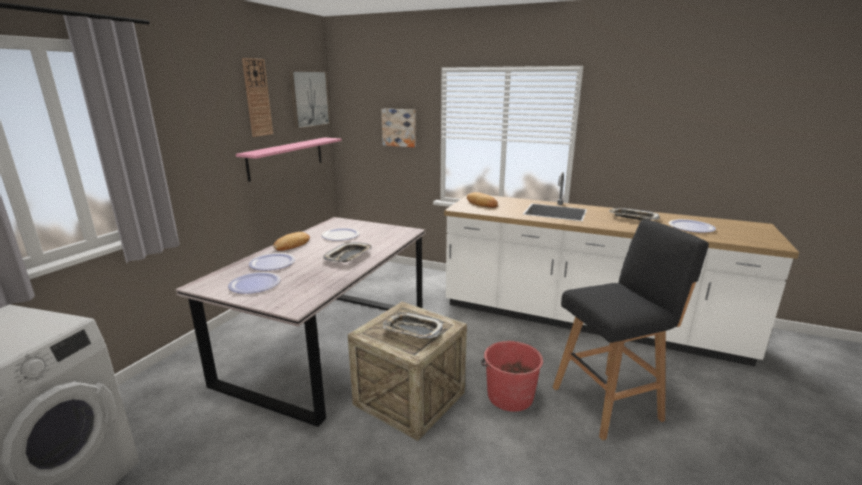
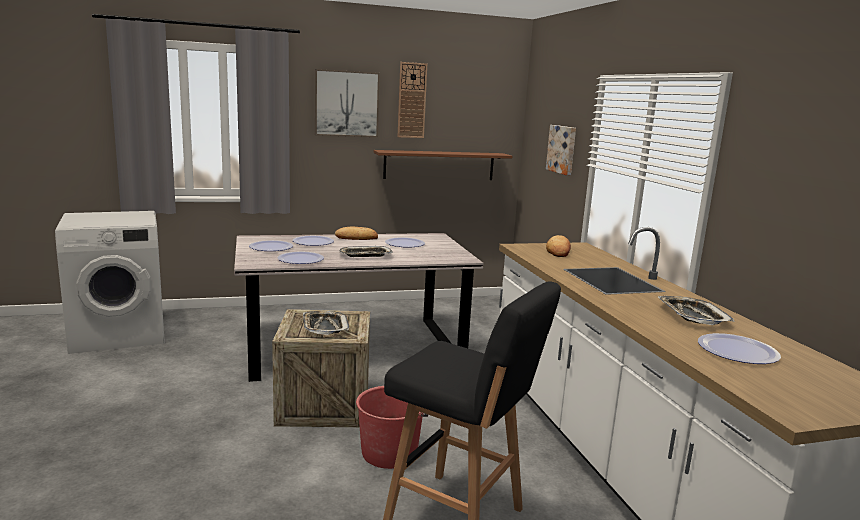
camera: 50 degrees right, 5 degrees down
pink shelf [236,137,342,182] -> brown shelf [373,150,513,180]
picture [289,70,331,129] -> picture moved to [315,69,380,137]
none -> plate [278,252,324,264]

